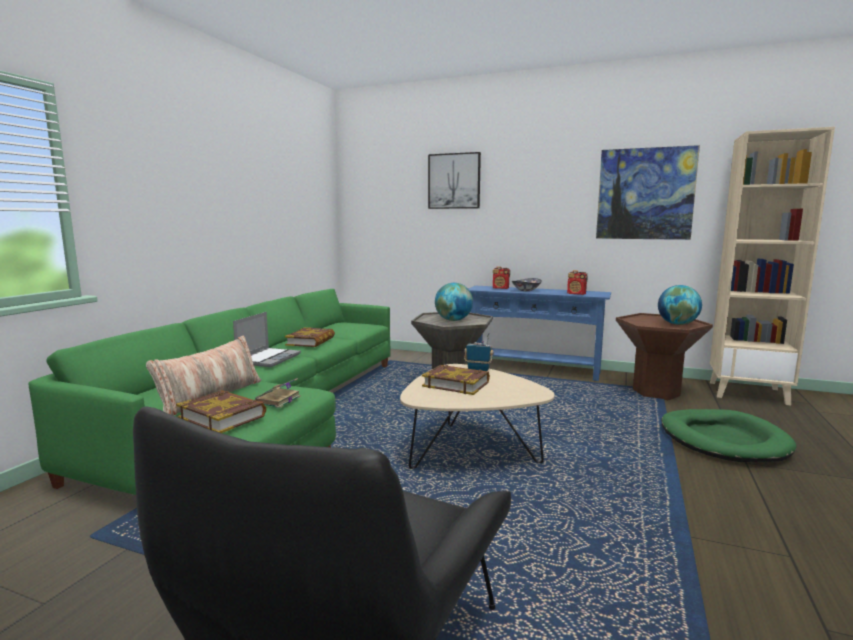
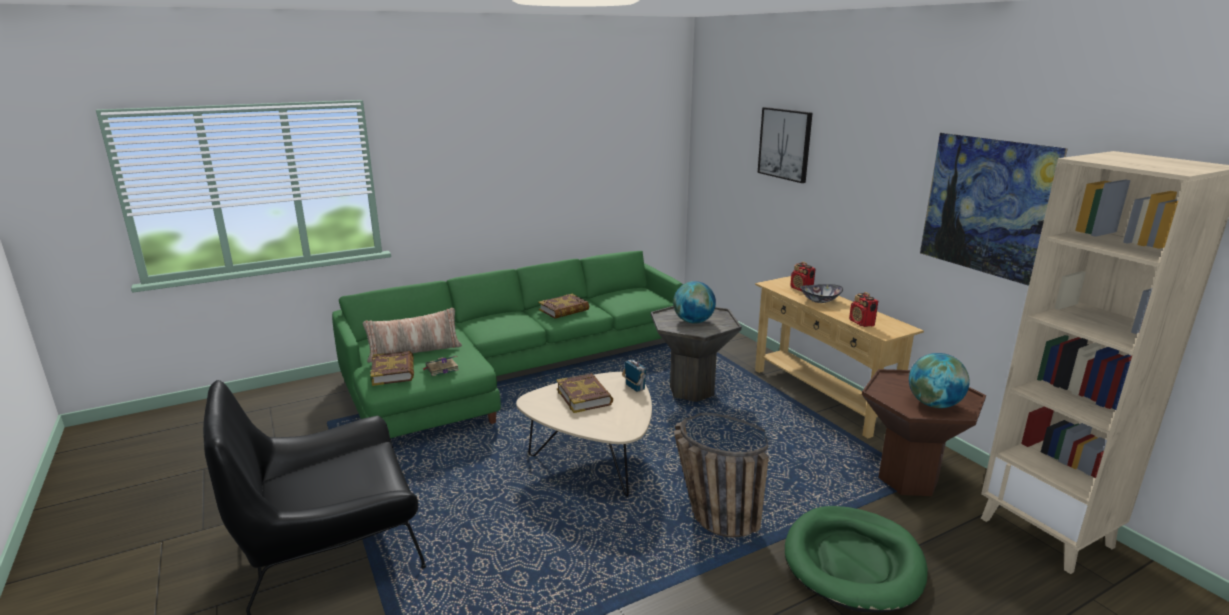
camera: 40 degrees right, 10 degrees up
laptop [233,312,301,367] -> none
blue console table [468,286,611,381] -> beige console table [755,276,924,438]
none -> basket [674,413,769,538]

